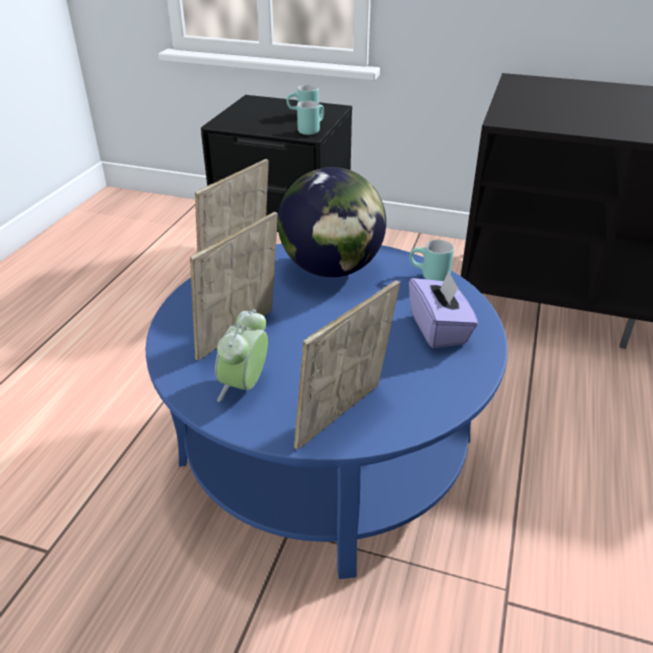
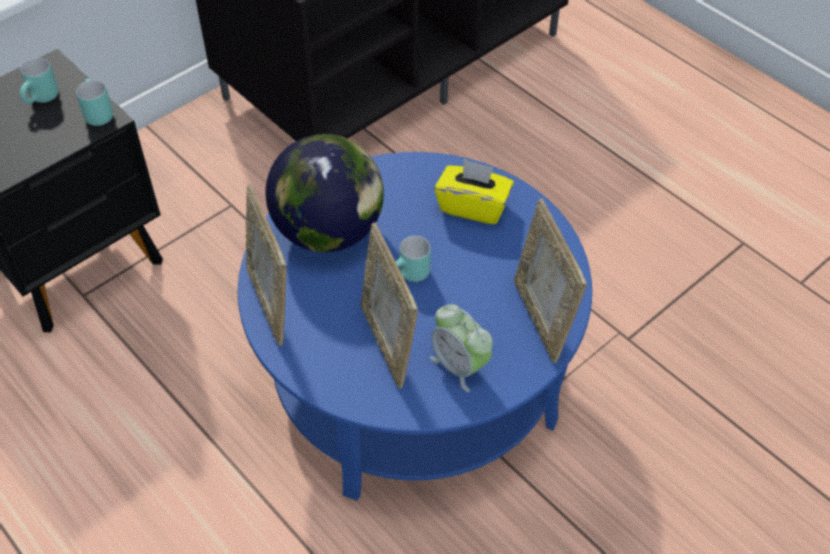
camera: 60 degrees left, 15 degrees up
turquoise mug [409,240,454,281] -> turquoise mug moved to [395,236,431,282]
purple tissue box [409,271,478,348] -> yellow tissue box [434,159,514,224]

